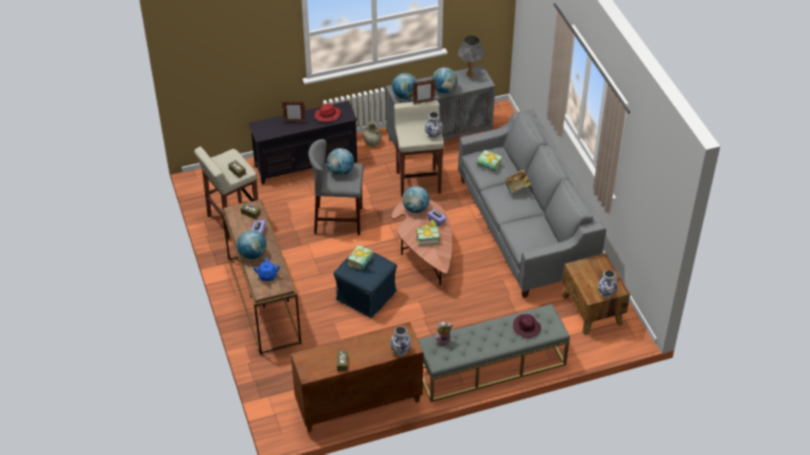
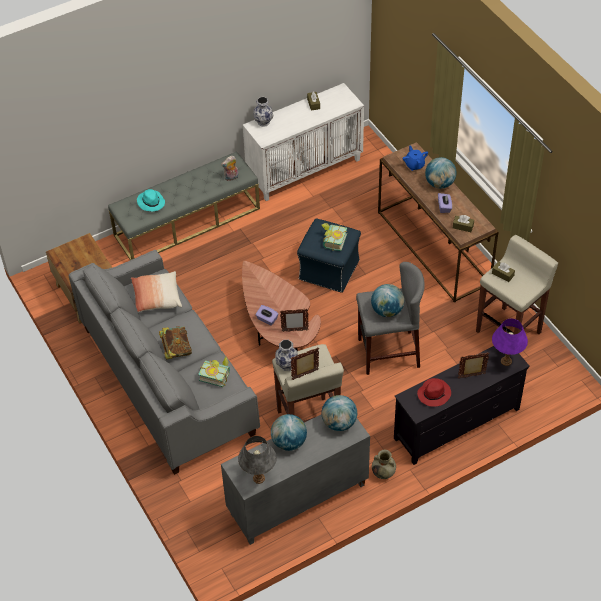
camera: 170 degrees right, 5 degrees up
brown cabinet [291,322,423,432] -> white cabinet [243,83,364,201]
globe [402,186,430,213] -> picture frame [280,309,309,332]
book [416,219,440,245] -> none
purple hat [513,314,541,338] -> turquoise hat [137,189,165,212]
vase [598,270,617,298] -> none
none -> pillow [131,271,182,312]
none -> purple table lamp [492,319,528,366]

